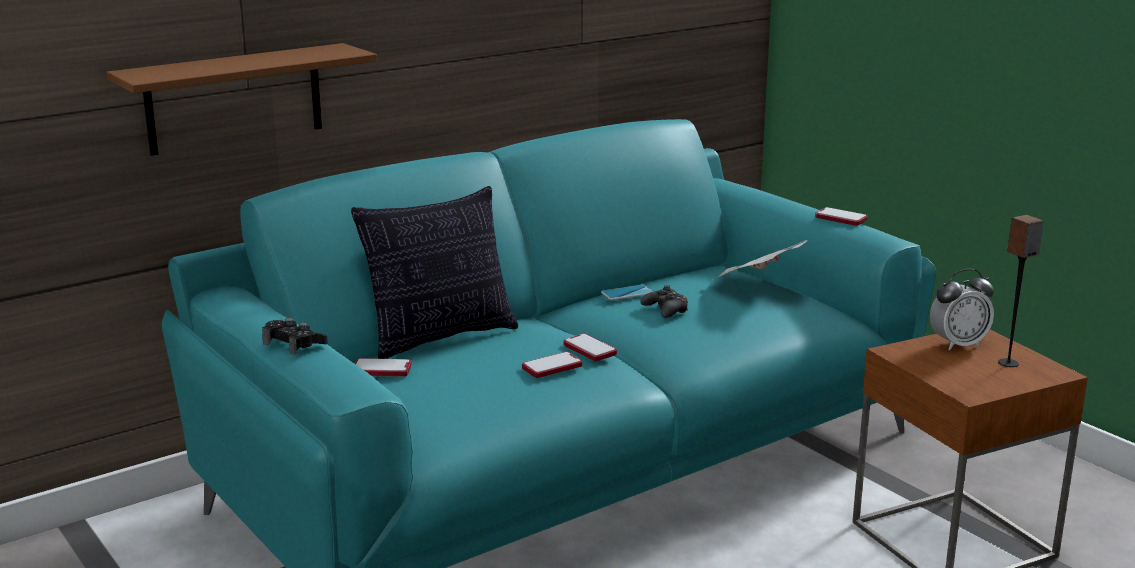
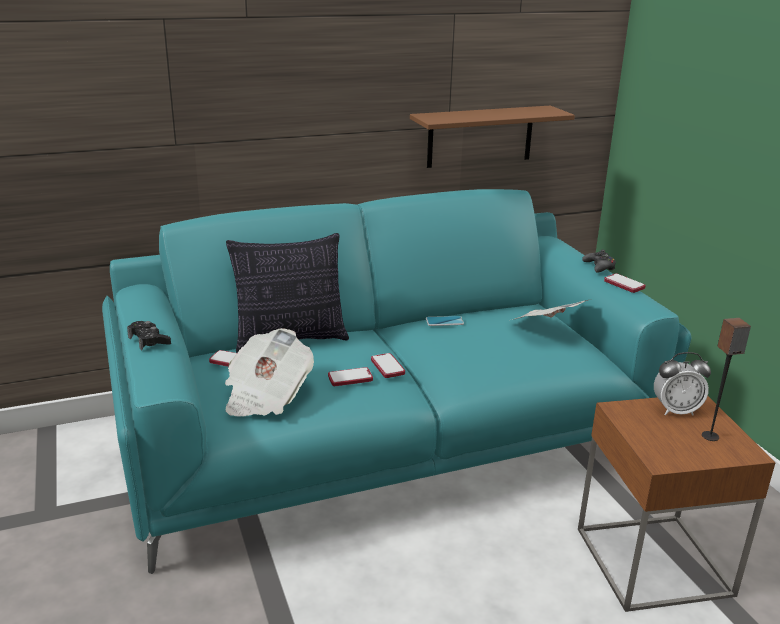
camera: 15 degrees right, 5 degrees up
brown shelf [106,43,377,156] -> brown shelf moved to [410,106,575,168]
black game controller [640,285,688,318] -> black game controller moved to [582,249,616,272]
none -> newspaper [225,328,314,417]

